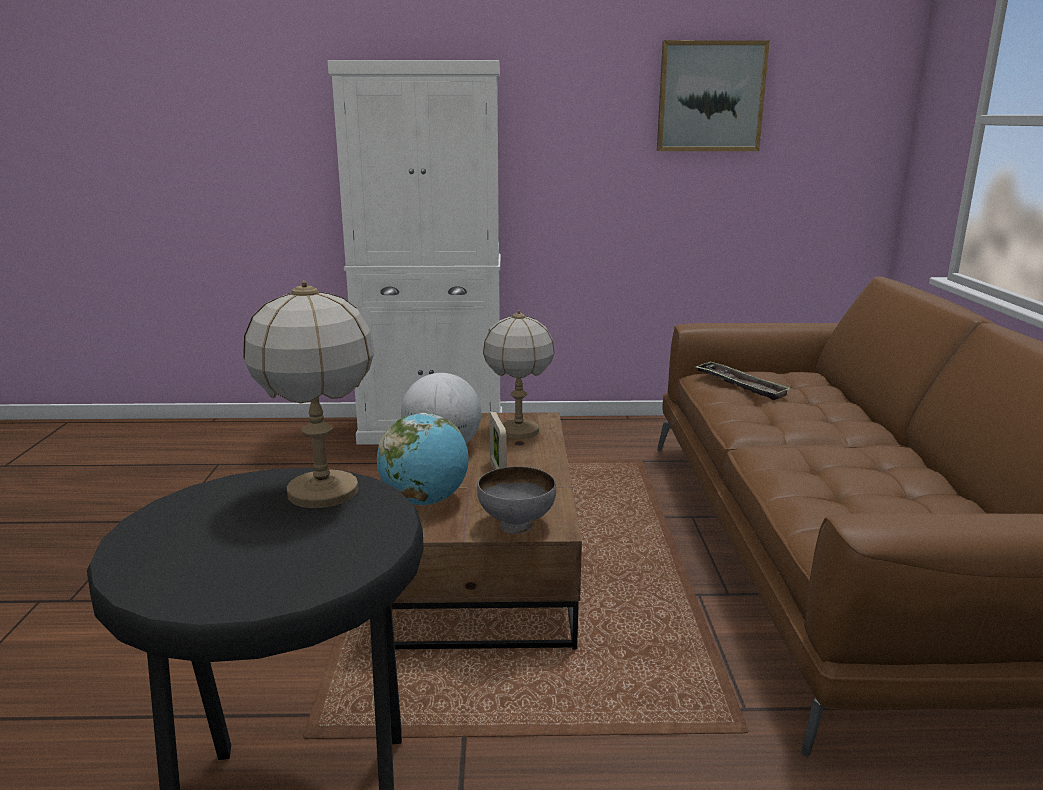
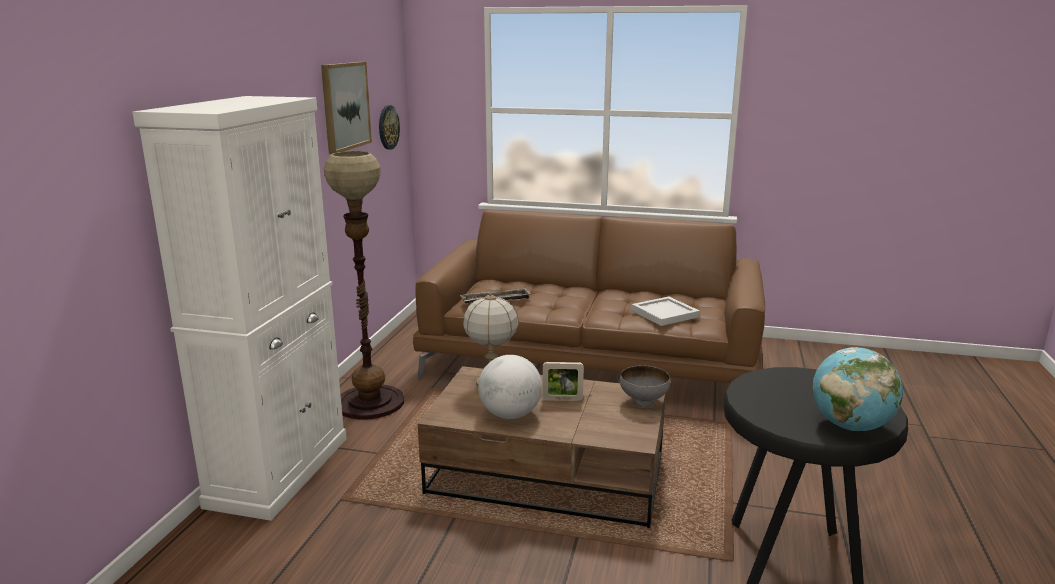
camera: 75 degrees left, 0 degrees up
table lamp [243,280,374,508] -> none
globe [377,413,469,505] -> globe moved to [812,347,903,431]
none -> floor lamp [324,151,404,420]
none -> wall clock [379,105,400,150]
none -> white tray [631,296,700,326]

